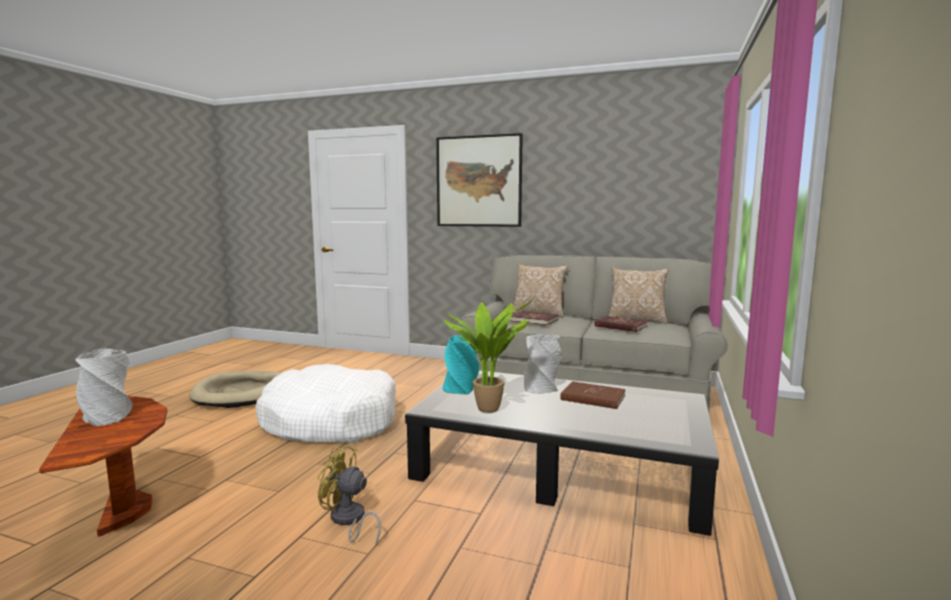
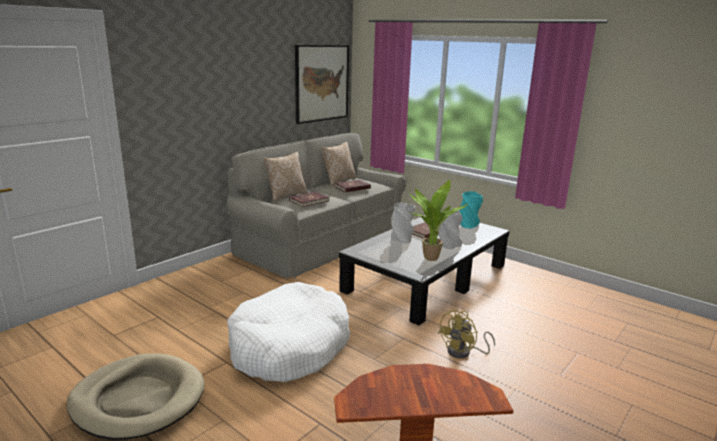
camera: 70 degrees left, 10 degrees up
grey vase [75,349,132,426] -> grey vase moved to [438,208,463,249]
picture [436,133,523,227] -> picture moved to [295,45,349,124]
turquoise vase [442,335,479,394] -> turquoise vase moved to [459,191,483,228]

